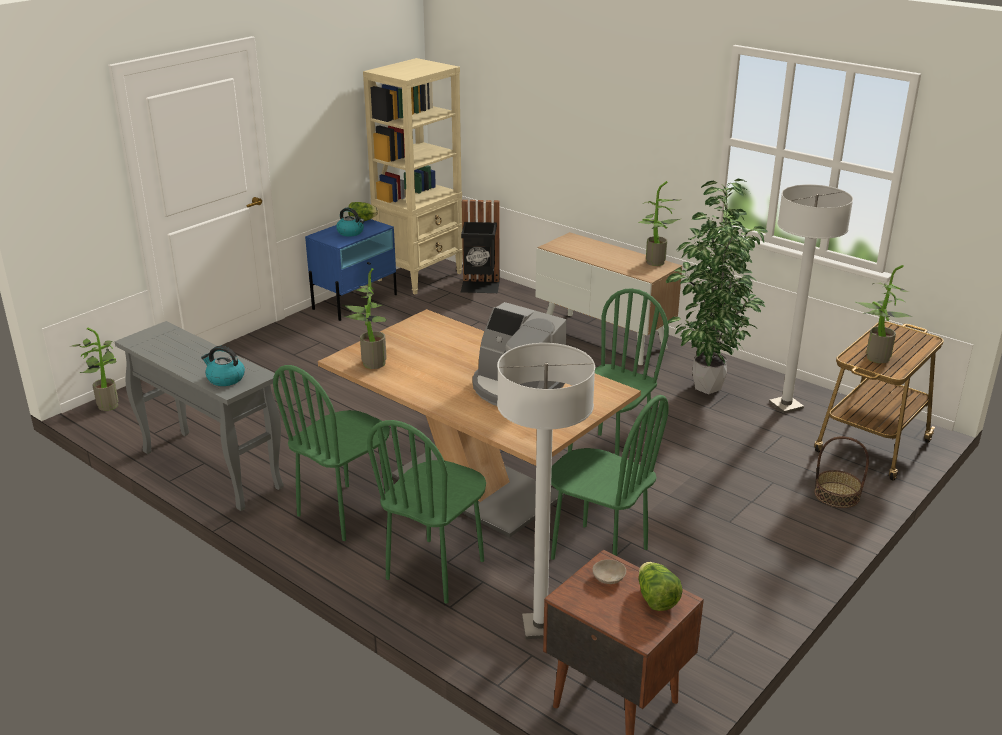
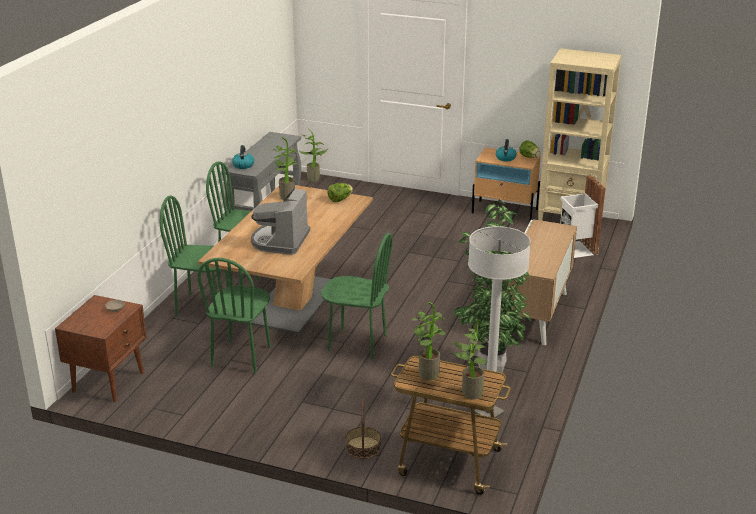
camera: 70 degrees right, 0 degrees up
blue nightstand [305,219,397,321] -> beige nightstand [472,147,541,221]
black trash can [461,200,500,293] -> white trash can [560,175,605,258]
white floor lamp [497,343,595,639] -> none
potted plant [639,181,682,266] -> potted plant moved to [450,319,487,399]
lettuce [639,562,683,611] -> lettuce moved to [327,183,353,202]

